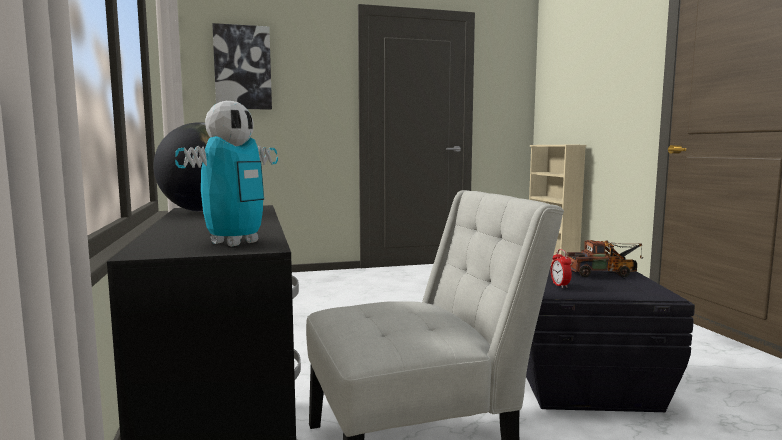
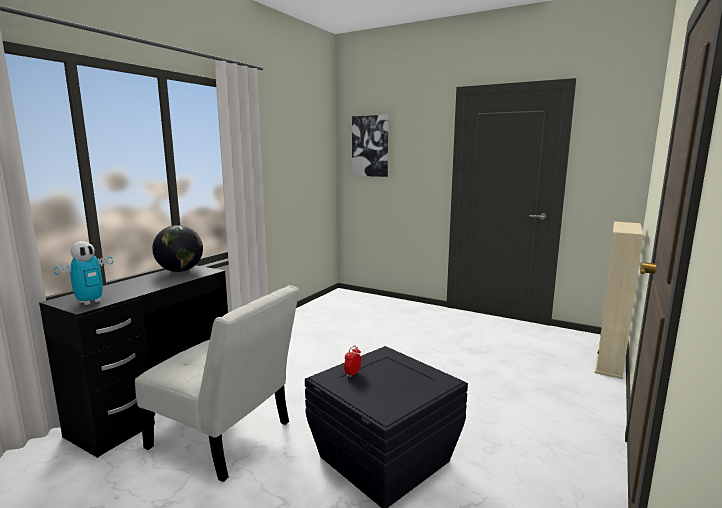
camera: 45 degrees right, 5 degrees up
toy robot [175,101,278,247] -> toy robot turned 45 degrees counterclockwise [54,241,113,305]
toy truck [567,240,643,277] -> none

